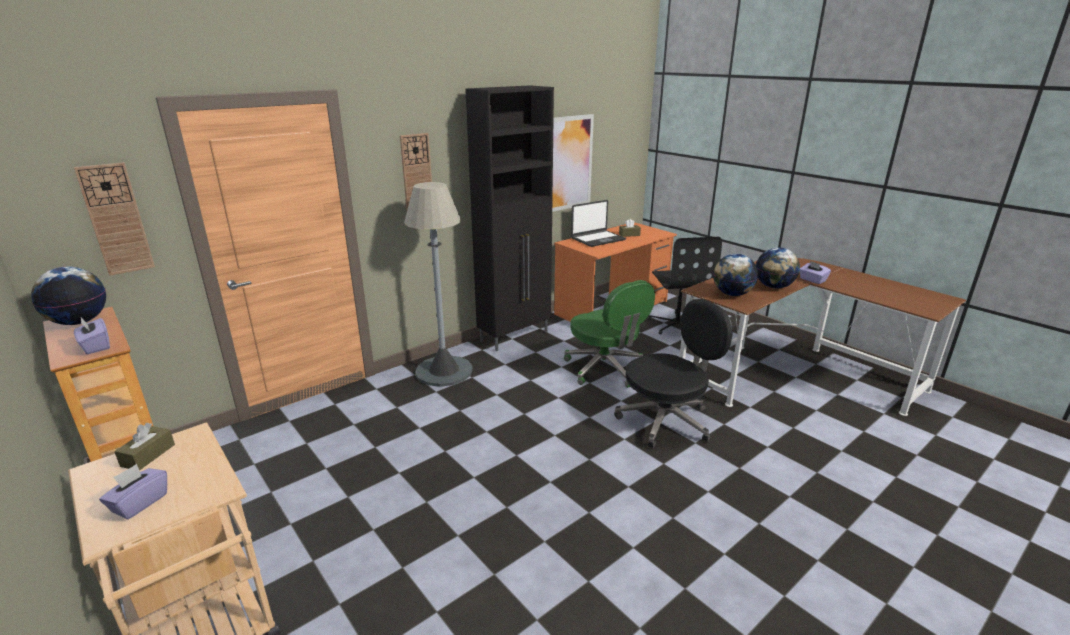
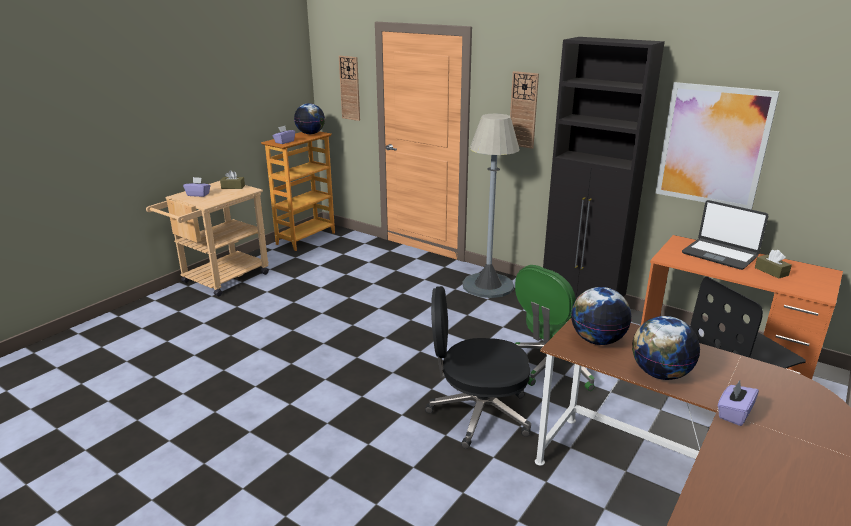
camera: 75 degrees right, 0 degrees up
black office chair [614,299,733,448] -> black office chair turned 135 degrees clockwise [425,286,531,449]

